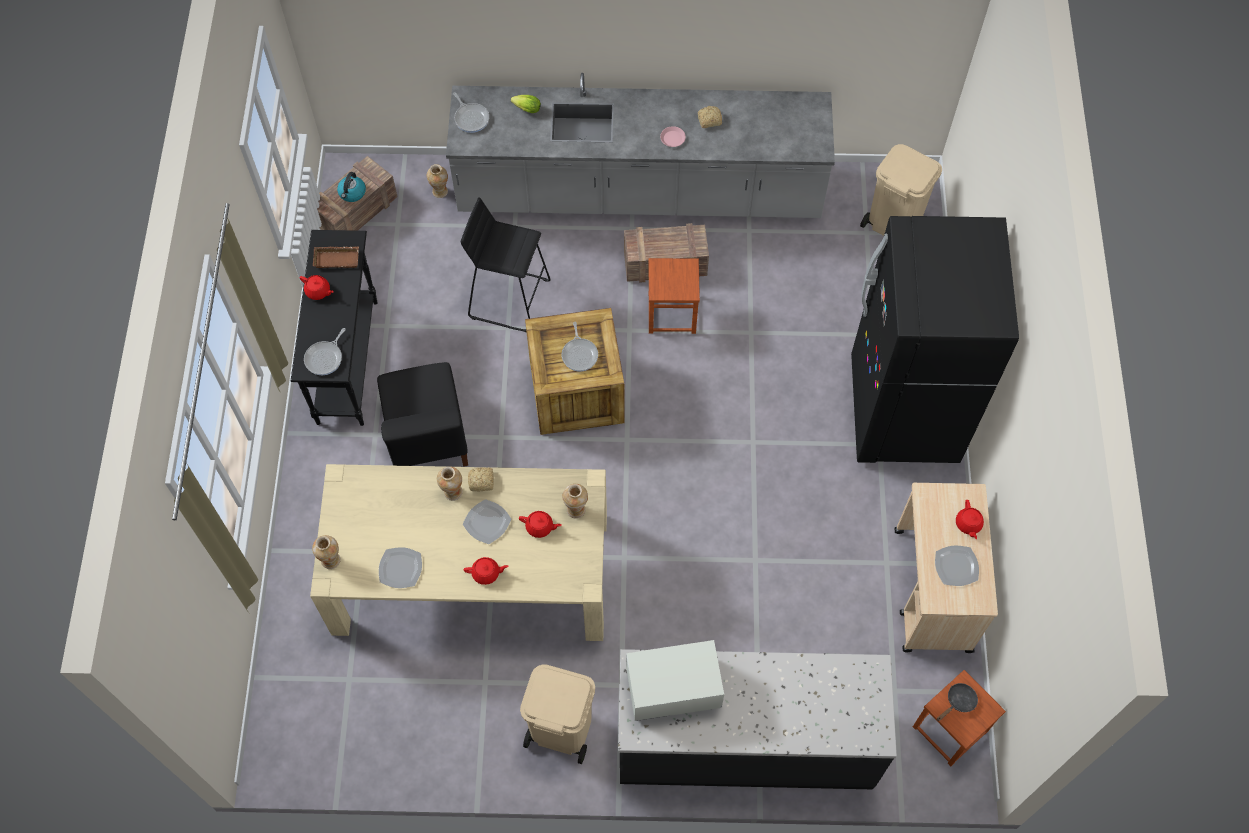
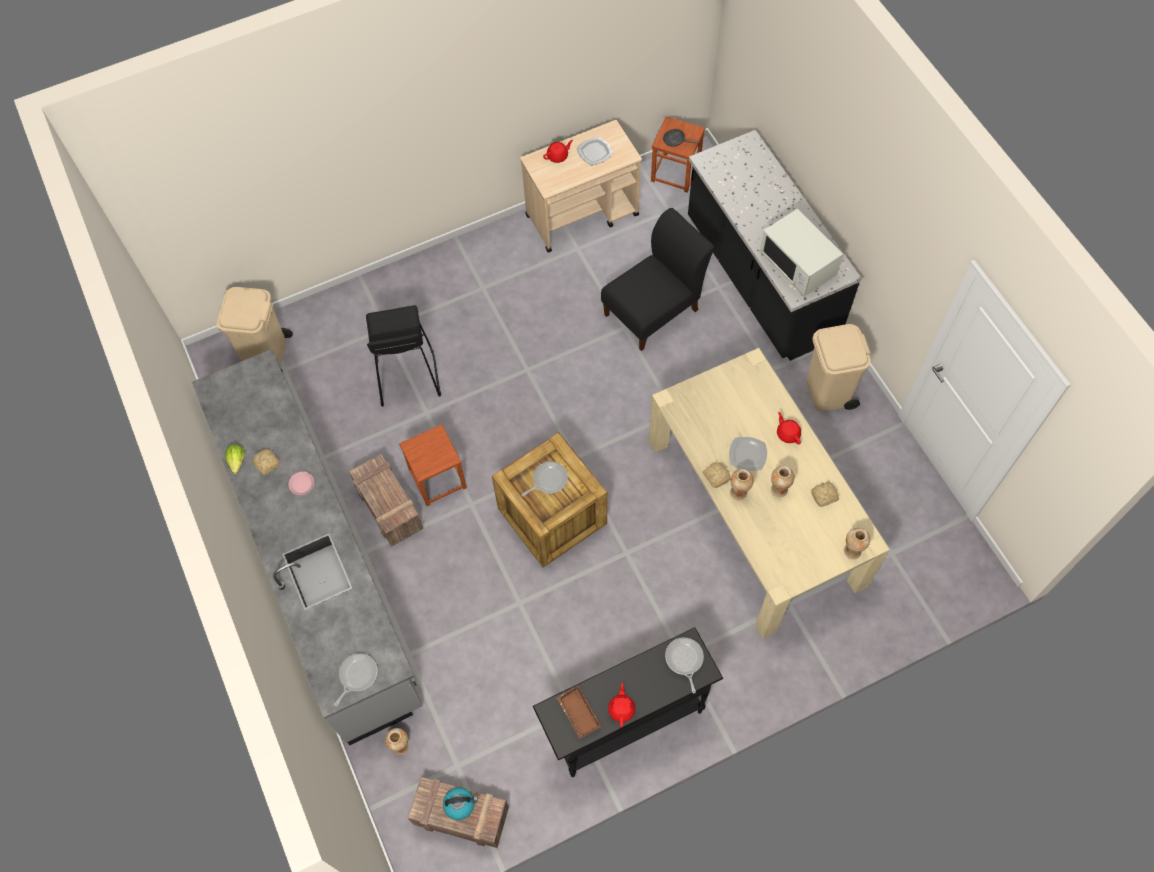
camera: 115 degrees left, 0 degrees up
frying pan [304,328,345,375] -> frying pan turned 105 degrees counterclockwise [665,637,704,693]
black chair [377,362,468,467] -> black chair moved to [601,208,714,351]
plate [379,547,422,588] -> bread [811,482,839,507]
black stool [461,197,550,332] -> black stool moved to [366,305,441,407]
lettuce [511,95,541,113] -> lettuce moved to [225,444,244,474]
red teapot [519,511,562,538] -> none
vase [563,484,588,519] -> vase moved to [771,466,795,497]
black fridge [851,216,1019,463] -> none

